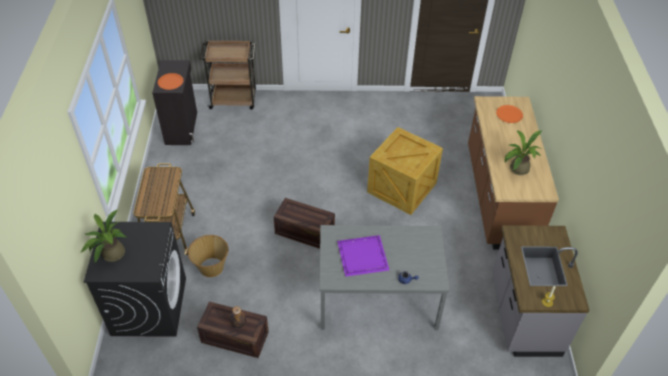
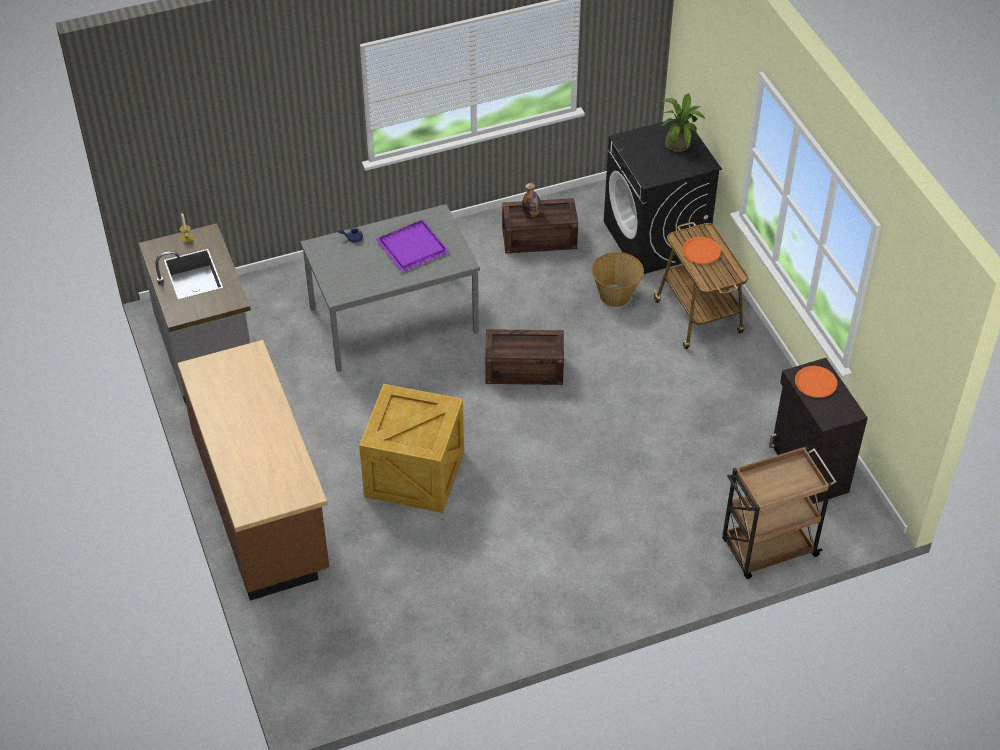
camera: 160 degrees right, 0 degrees up
orange plate [496,105,523,123] -> orange plate moved to [682,237,721,264]
potted plant [505,130,542,175] -> none

